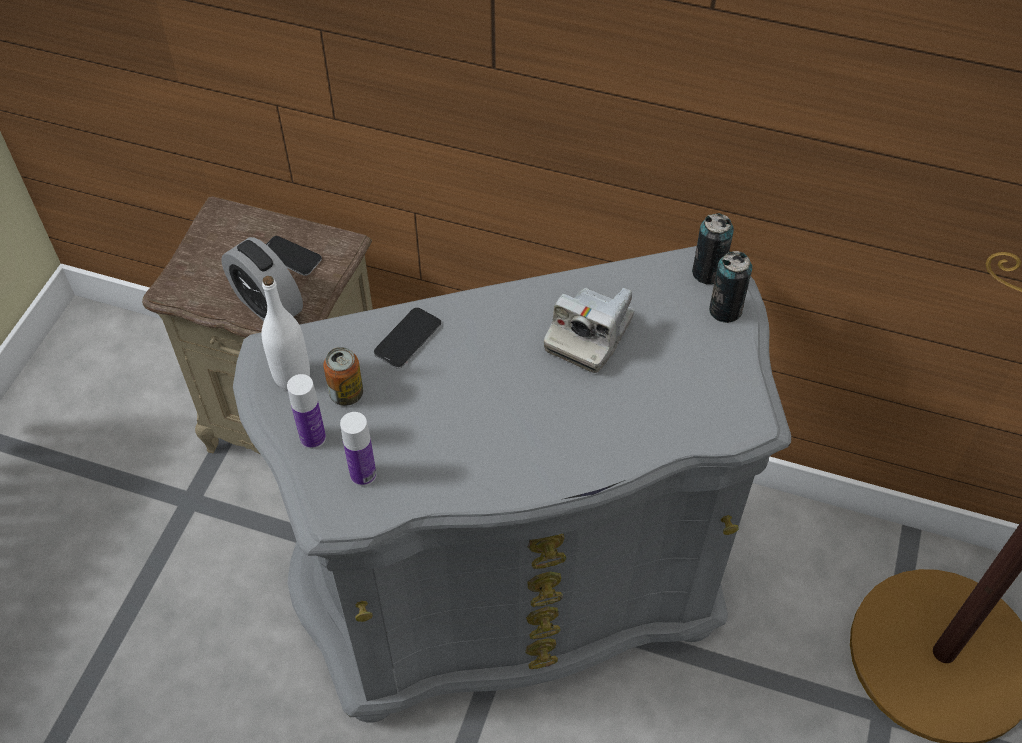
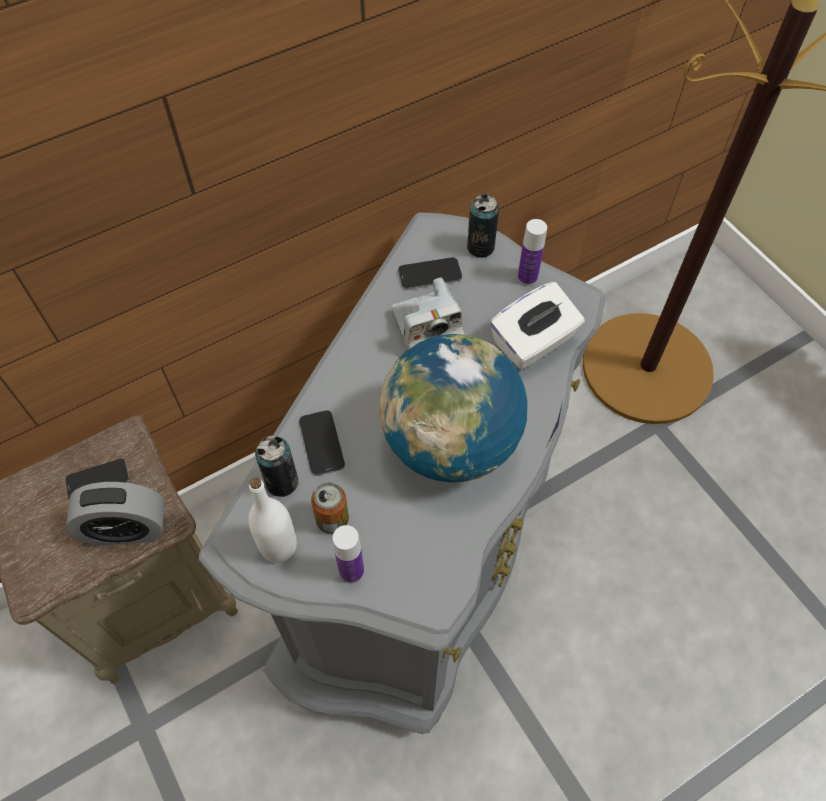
camera: 50 degrees left, 5 degrees up
bottle [340,412,377,486] -> bottle moved to [517,219,547,285]
can [692,213,734,285] -> can moved to [255,436,299,497]
none -> globe [379,334,528,483]
none -> phone [398,257,462,290]
none -> white tissue box [490,282,585,370]

